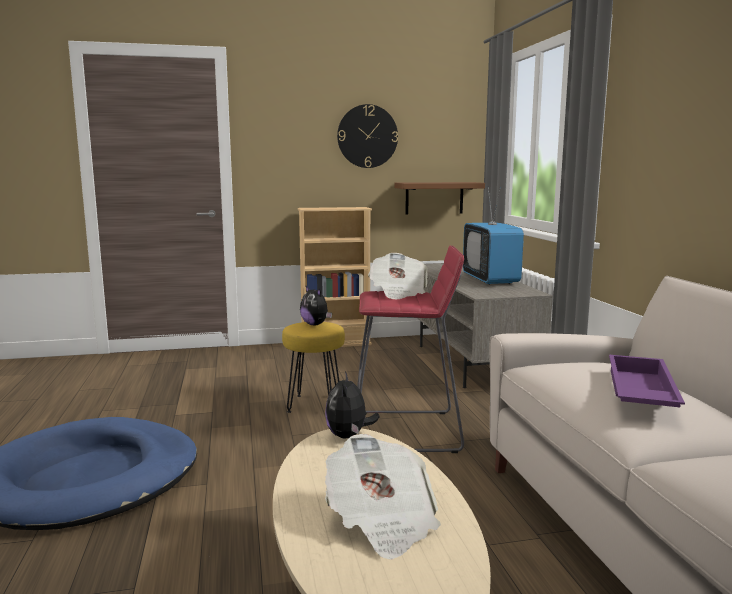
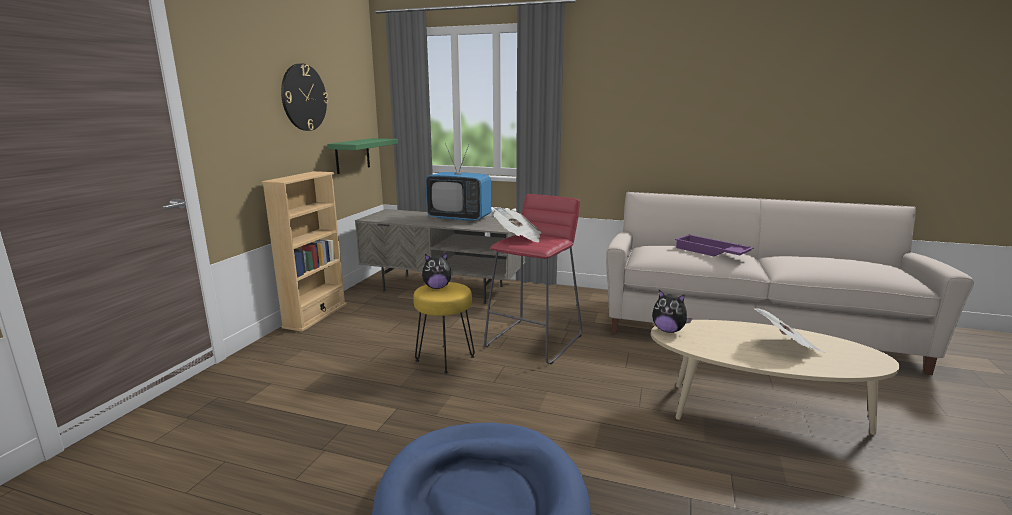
camera: 60 degrees left, 5 degrees up
brown shelf [394,182,485,214] -> green shelf [327,138,398,174]

